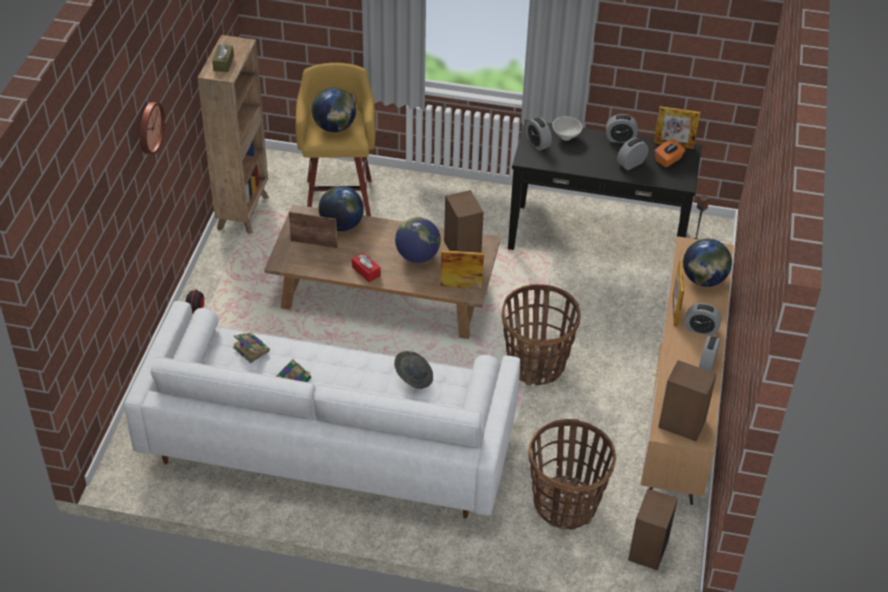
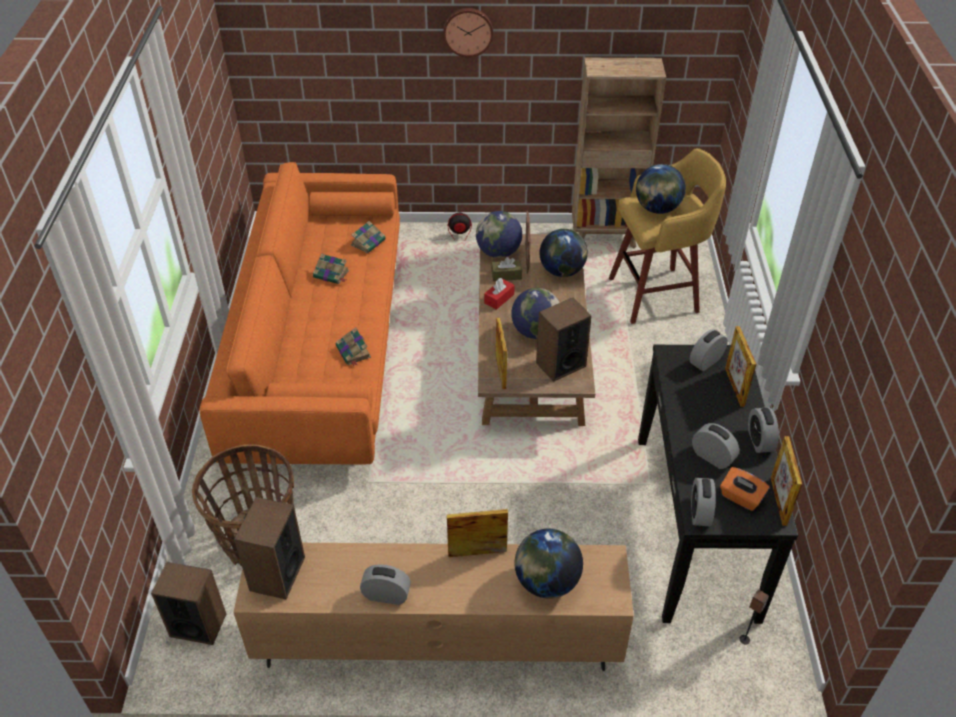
camera: 80 degrees right, 0 degrees up
white sofa [124,301,520,519] -> orange sofa [200,162,400,464]
brown tissue box [212,42,234,72] -> brown tissue box moved to [491,257,522,281]
grey hat [394,351,433,389] -> book [336,327,371,366]
basket [502,284,580,386] -> none
white bowl [552,117,582,141] -> picture frame [725,326,757,407]
alarm clock [685,303,722,336] -> alarm clock moved to [691,478,716,526]
none -> globe [476,211,522,258]

